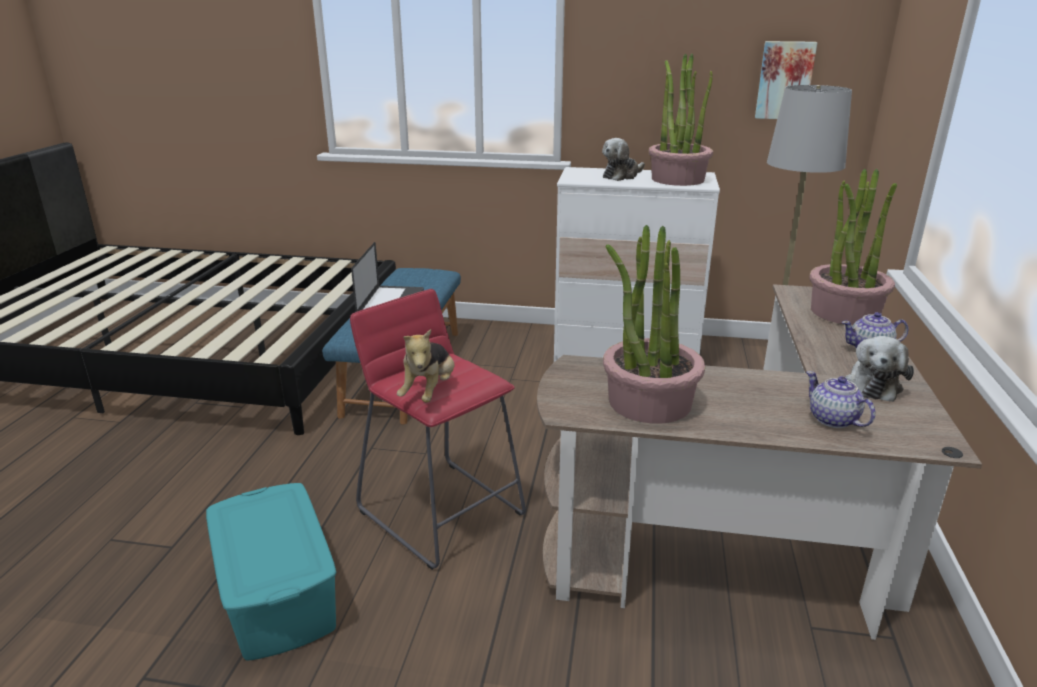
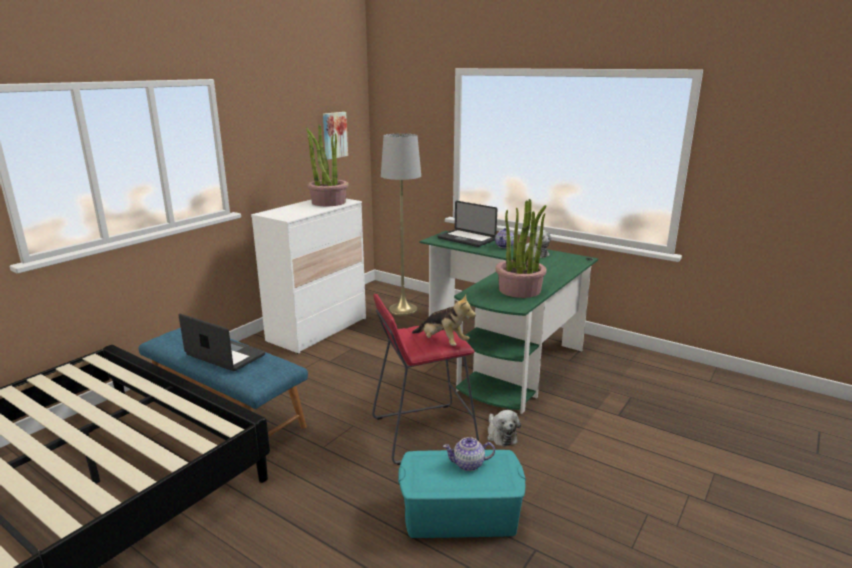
camera: 65 degrees left, 5 degrees down
brown desk [537,284,982,640] -> green desk [420,231,598,414]
plush toy [602,138,645,181] -> plush toy moved to [487,410,521,447]
teapot [806,371,876,428] -> teapot moved to [443,437,495,471]
potted plant [810,169,897,325] -> laptop [438,201,497,247]

